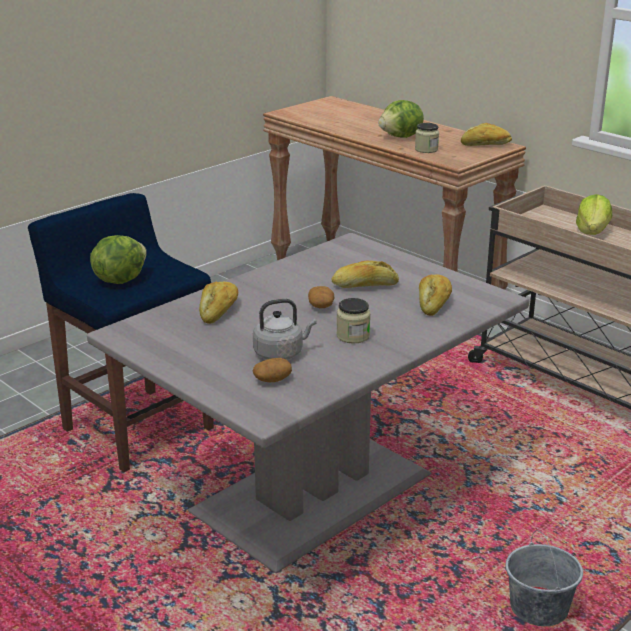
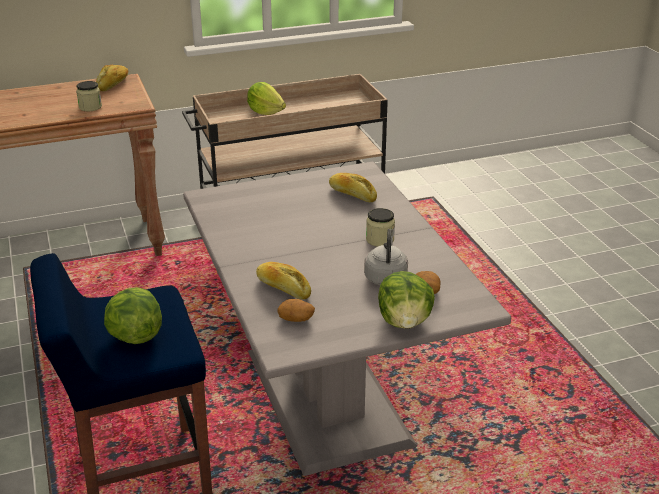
camera: 65 degrees left, 5 degrees up
potato [308,286,334,308] -> potato moved to [277,299,315,322]
bread [331,261,399,288] -> none
lettuce [378,100,424,138] -> lettuce moved to [378,271,435,329]
grey bucket [505,530,583,626] -> none

